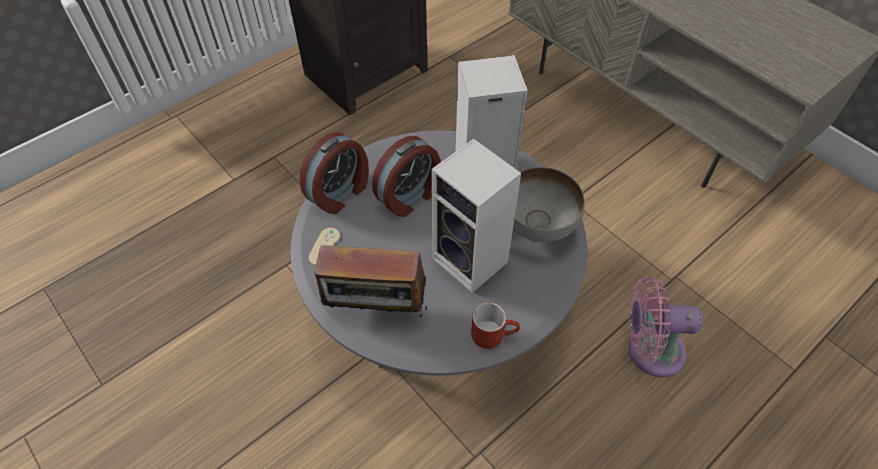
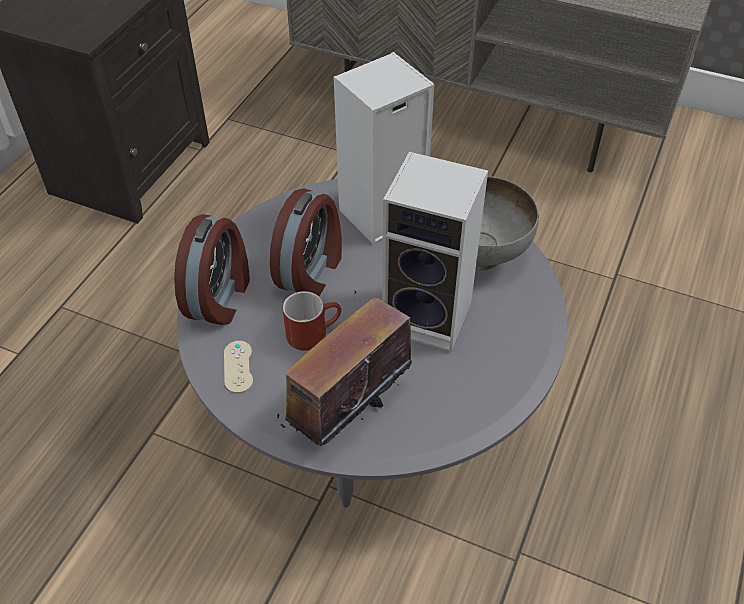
camera: 25 degrees left, 5 degrees down
radio [314,238,428,317] -> radio turned 150 degrees clockwise [277,290,424,446]
red mug [471,302,520,349] -> red mug moved to [283,291,341,351]
pink fan [628,277,702,377] -> none

